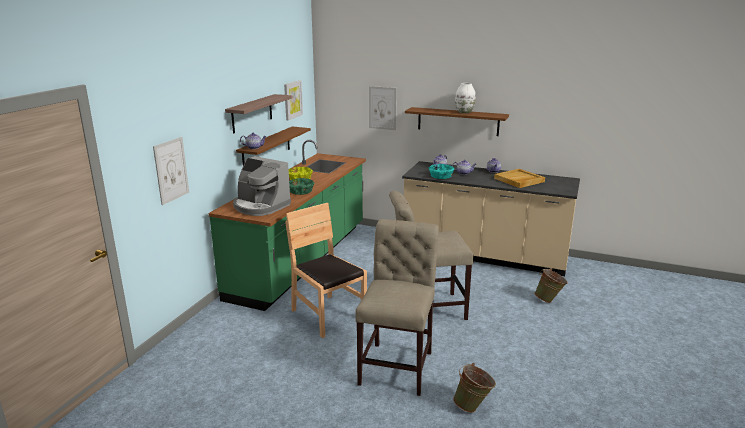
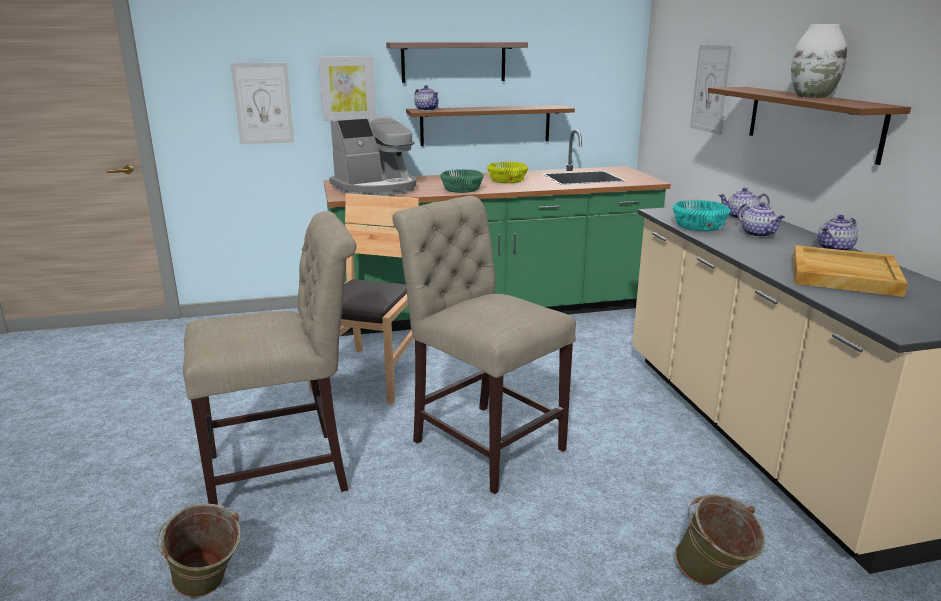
camera: 55 degrees right, 0 degrees up
coffee machine [233,156,291,216] -> coffee machine turned 120 degrees counterclockwise [329,116,416,196]
picture [284,80,303,120] -> picture moved to [318,56,376,121]

